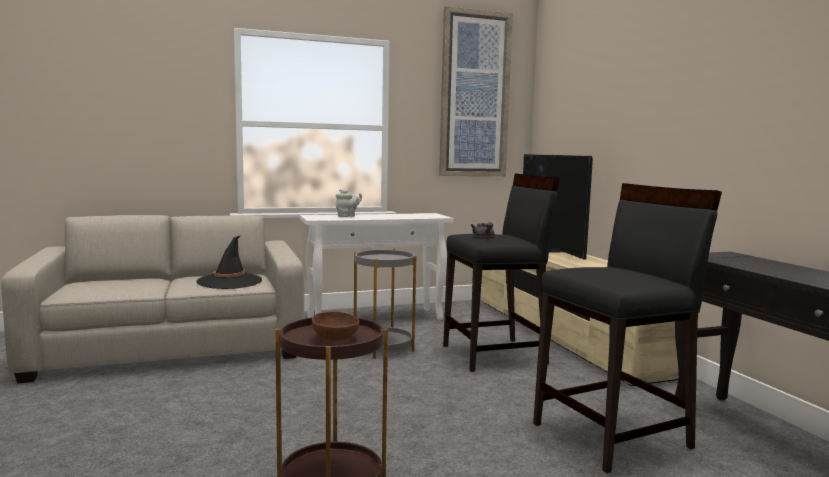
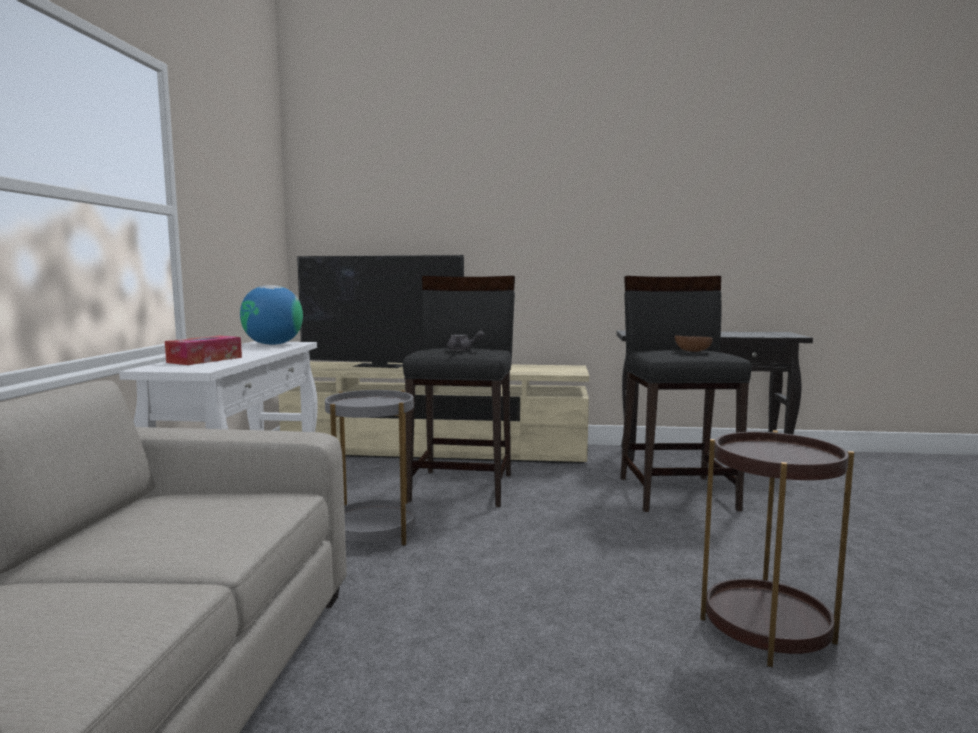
camera: 65 degrees left, 0 degrees up
black hat [197,235,262,289] -> none
brown bowl [312,311,360,341] -> brown bowl moved to [675,335,713,352]
grey teapot [336,189,362,217] -> tissue box [165,336,242,365]
picture [439,6,513,176] -> none
none -> globe [240,285,303,345]

